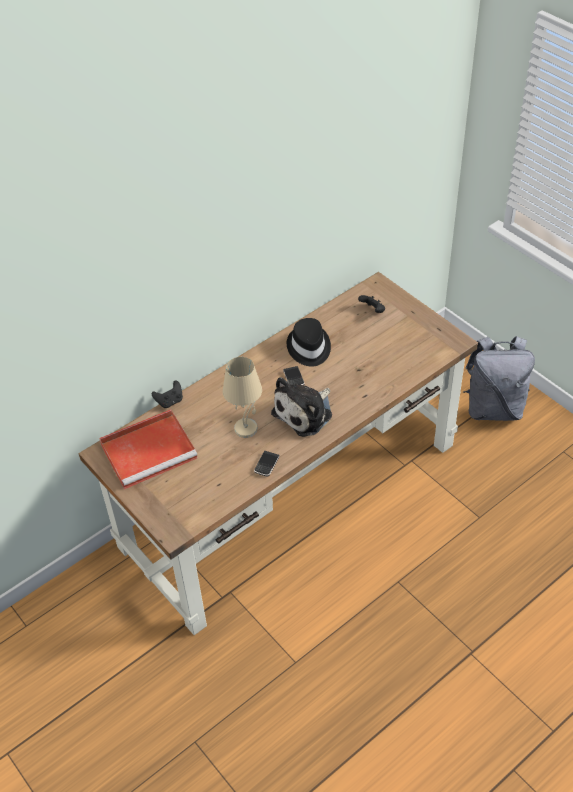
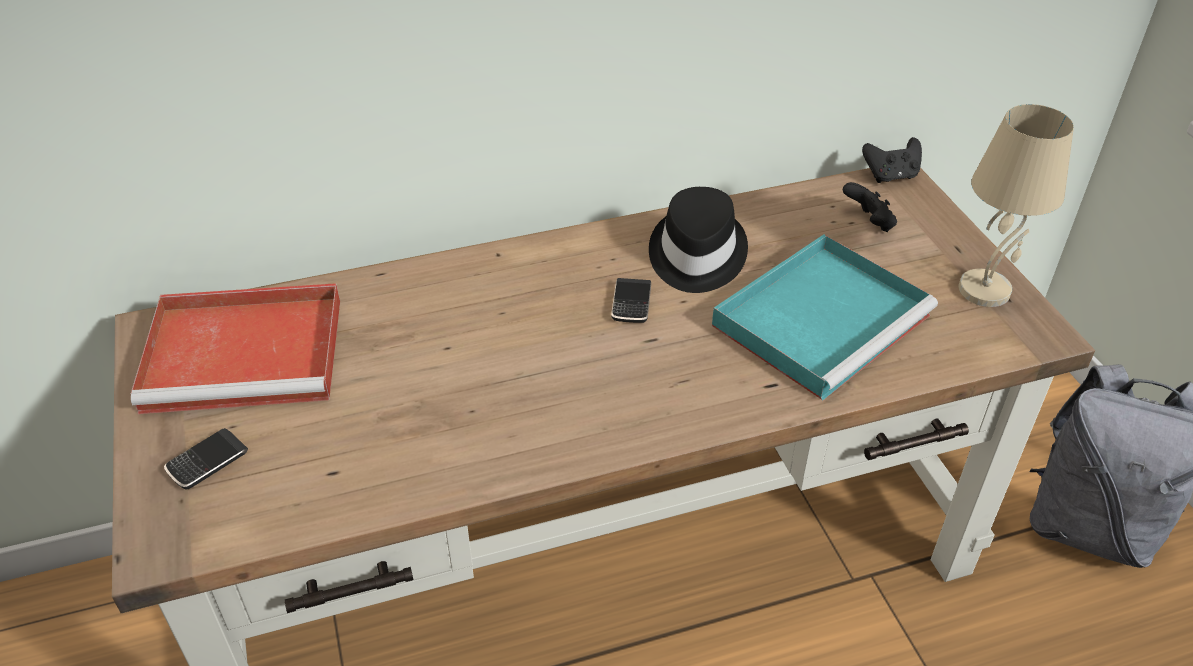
camera: 20 degrees right, 5 degrees down
black game controller [152,380,183,408] -> black game controller moved to [862,137,922,183]
beige table lamp [223,357,262,438] -> beige table lamp moved to [959,104,1074,307]
phone [254,451,279,476] -> phone moved to [164,428,248,489]
plush toy [271,377,332,437] -> none
none -> turquoise tray [712,234,938,400]

